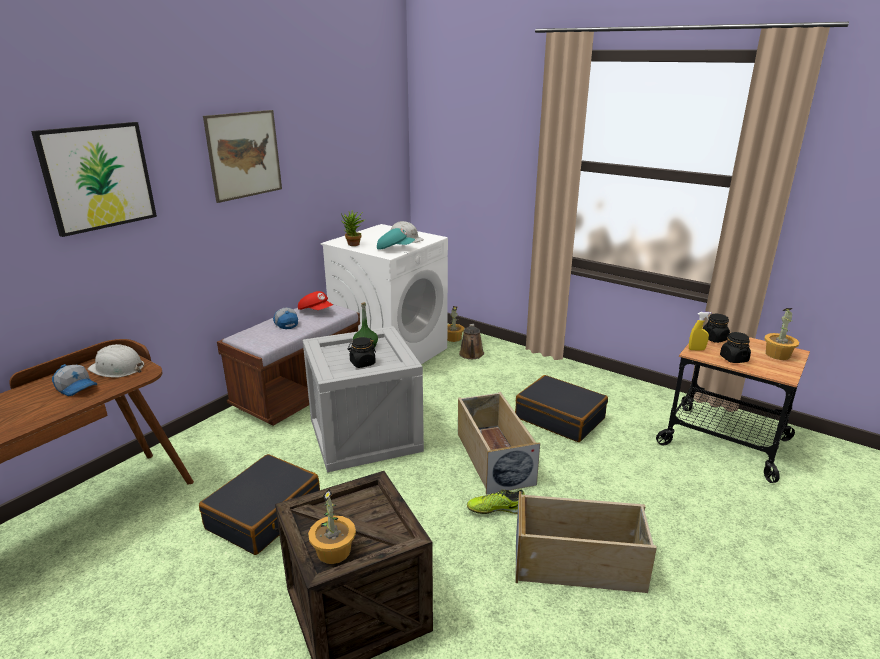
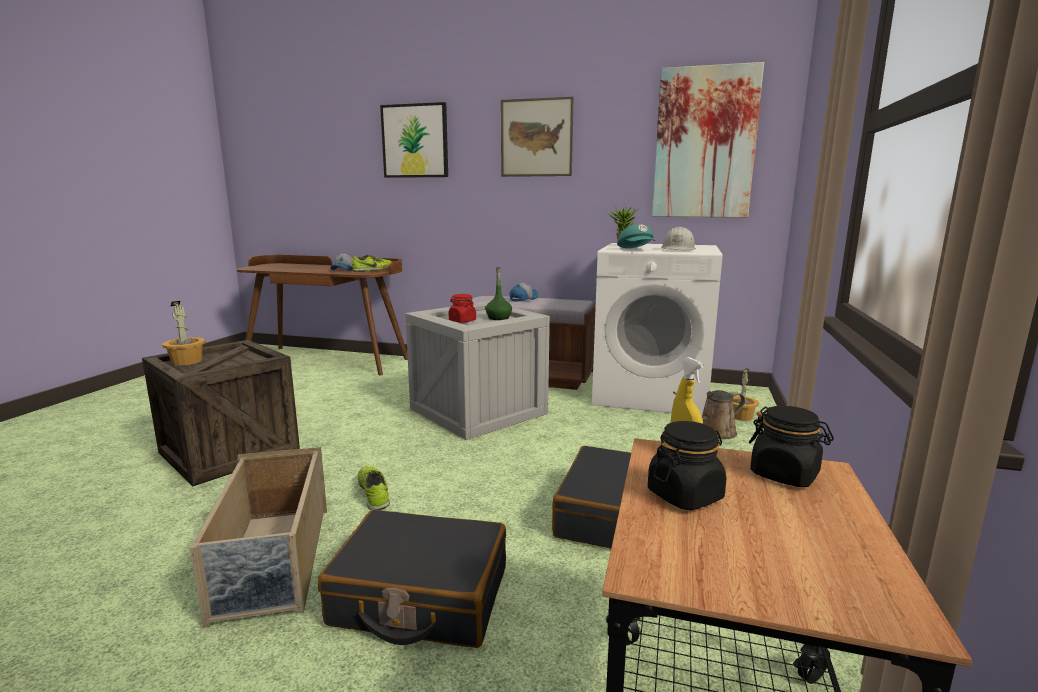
camera: 70 degrees right, 10 degrees down
white hard hat [88,344,144,378] -> shoe [352,254,392,272]
black suitcase [199,454,320,555] -> black suitcase moved to [318,509,506,648]
red cap [298,291,333,310] -> none
black jar [347,337,376,368] -> red jar [449,294,476,323]
beige storage box [458,392,540,494] -> none
potted plant [764,308,799,360] -> none
none -> picture [652,62,764,218]

